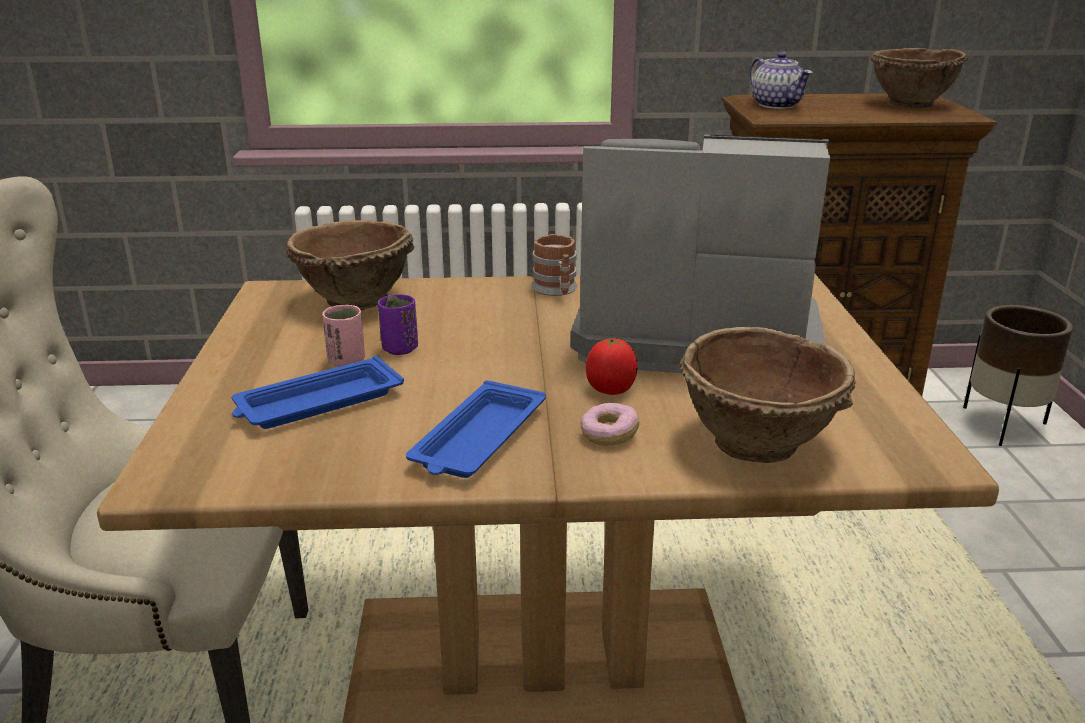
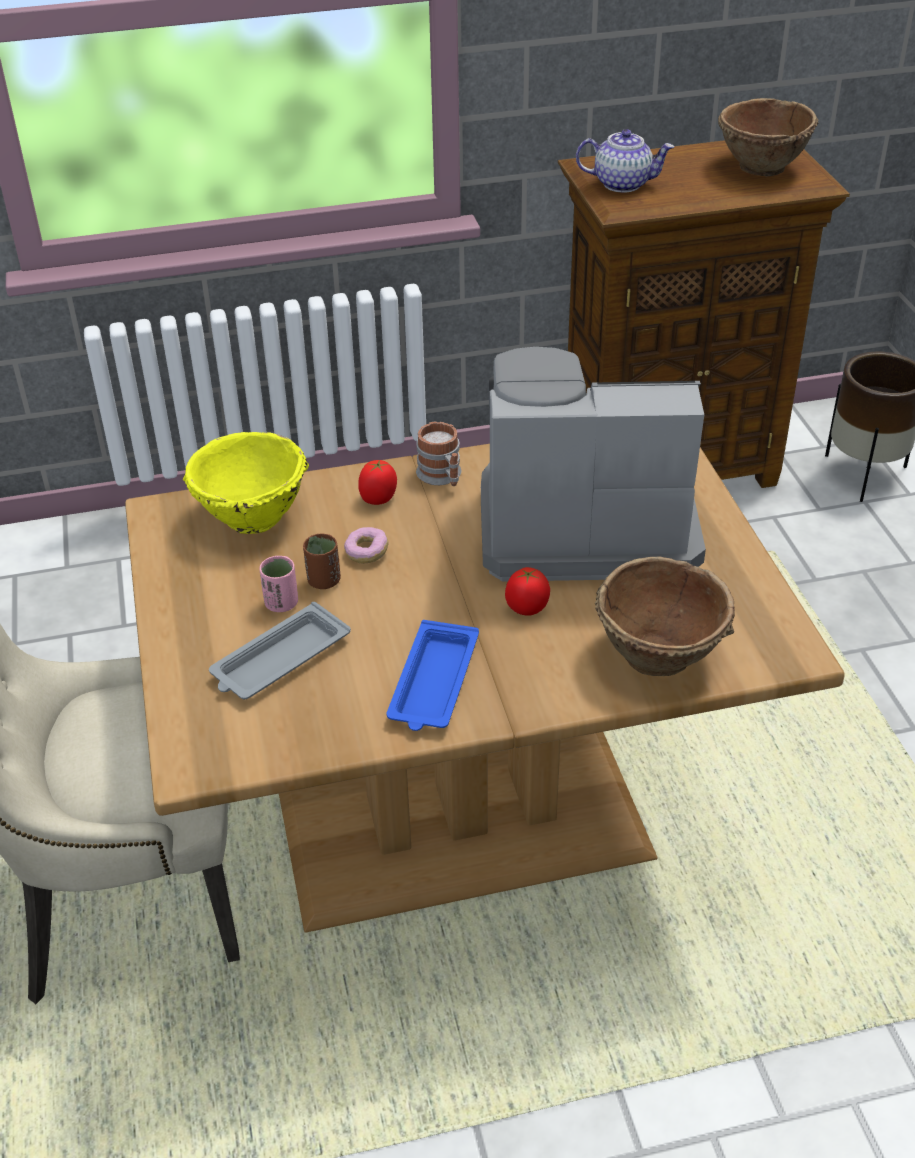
camera: 10 degrees left, 15 degrees up
blue tray [232,356,404,429] -> grey tray [209,602,351,699]
brown bowl [286,220,414,310] -> yellow bowl [183,432,309,534]
purple cup [378,294,418,355] -> brown cup [303,533,341,589]
donut [580,403,639,446] -> donut moved to [344,527,388,564]
teapot [749,52,812,109] -> teapot turned 45 degrees counterclockwise [576,129,674,193]
none -> tomato [358,460,397,505]

